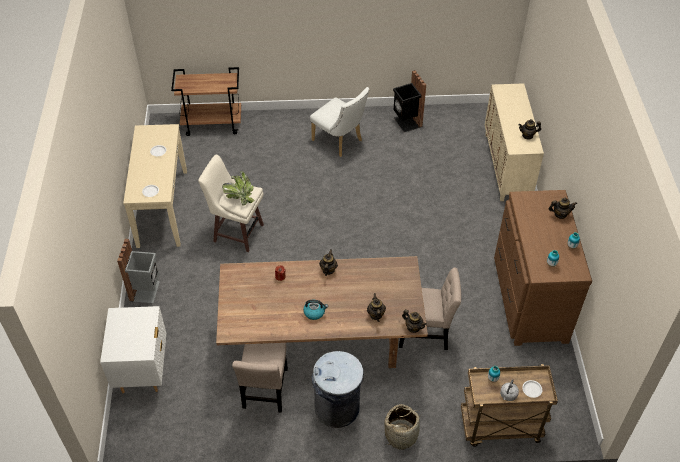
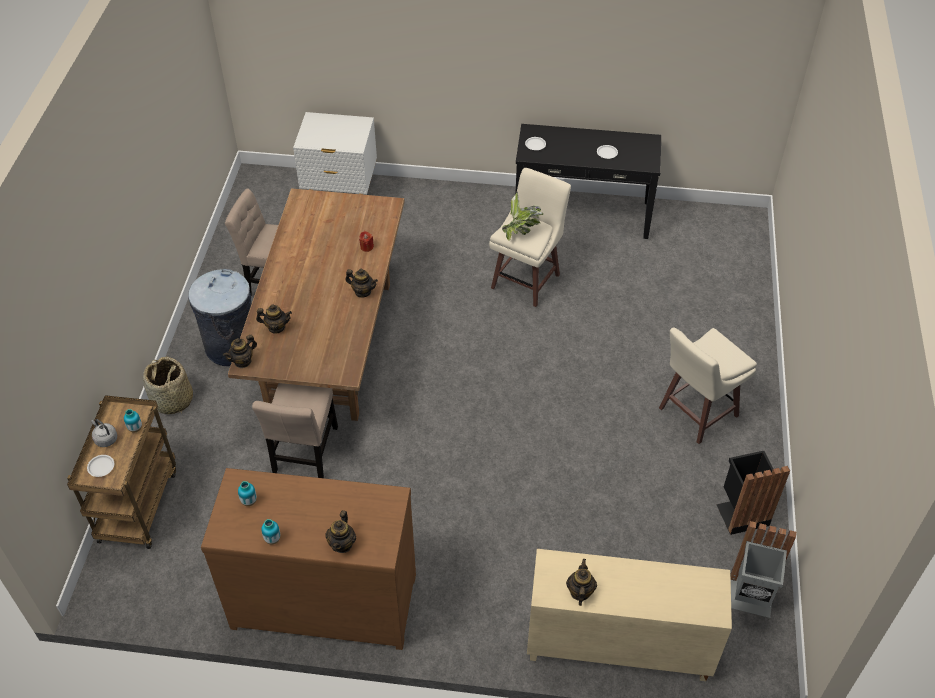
camera: 100 degrees right, 0 degrees up
grey trash can [117,239,160,303] -> grey trash can moved to [730,521,796,618]
beige console table [123,124,187,248] -> black console table [515,124,661,239]
brown cart [171,67,241,136] -> none
kettle [303,300,328,320] -> none
white chair [310,87,370,157] -> beige stool [659,328,757,444]

